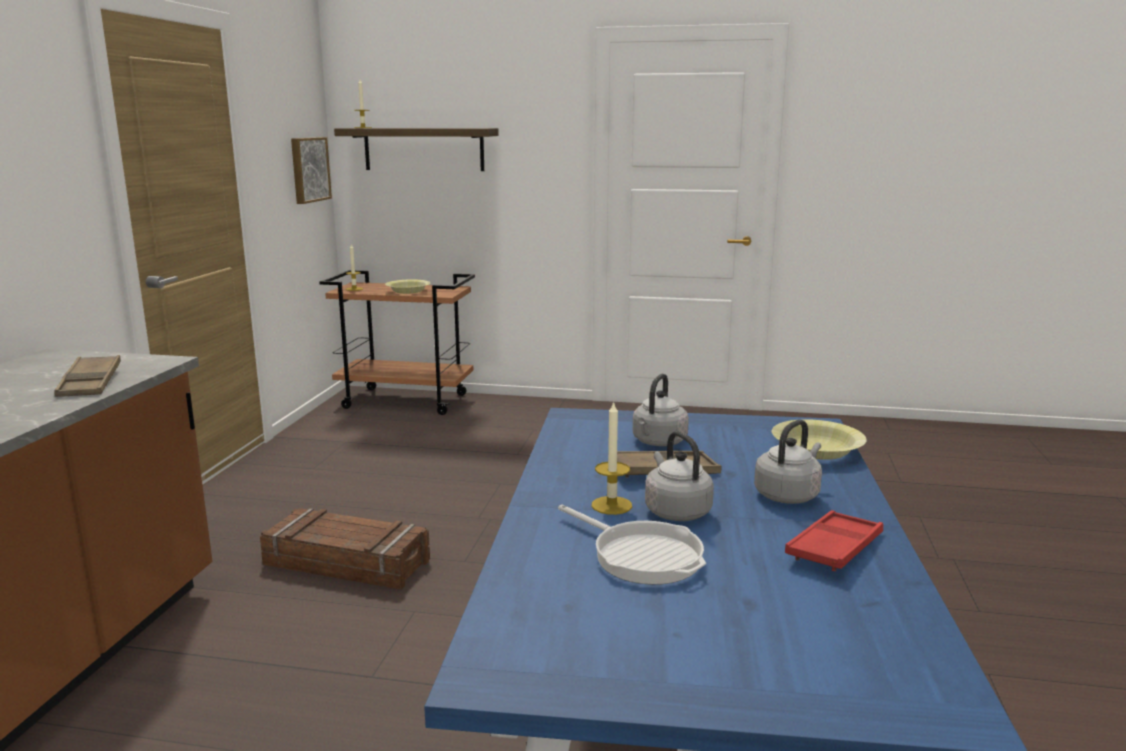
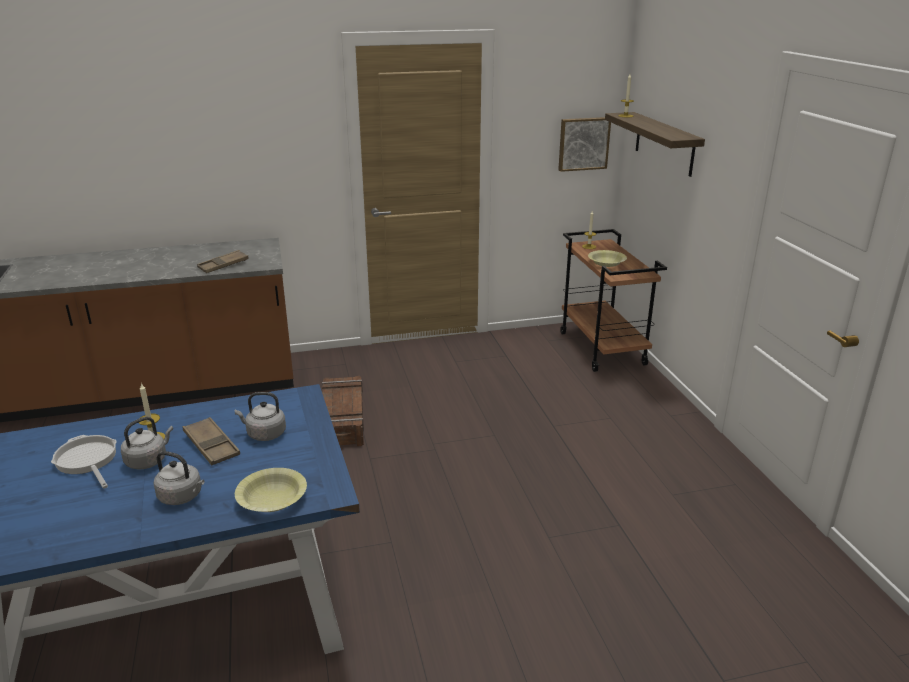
camera: 65 degrees right, 10 degrees up
frying pan [558,505,706,585] -> frying pan turned 120 degrees clockwise [51,435,117,488]
red tray [785,510,883,571] -> none

